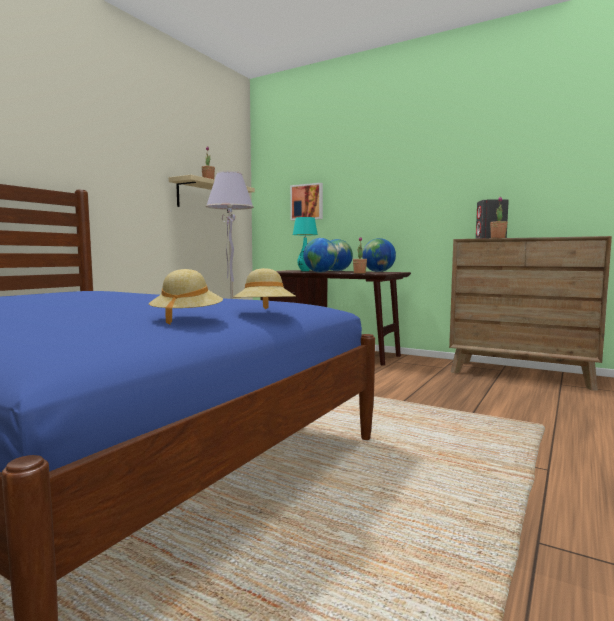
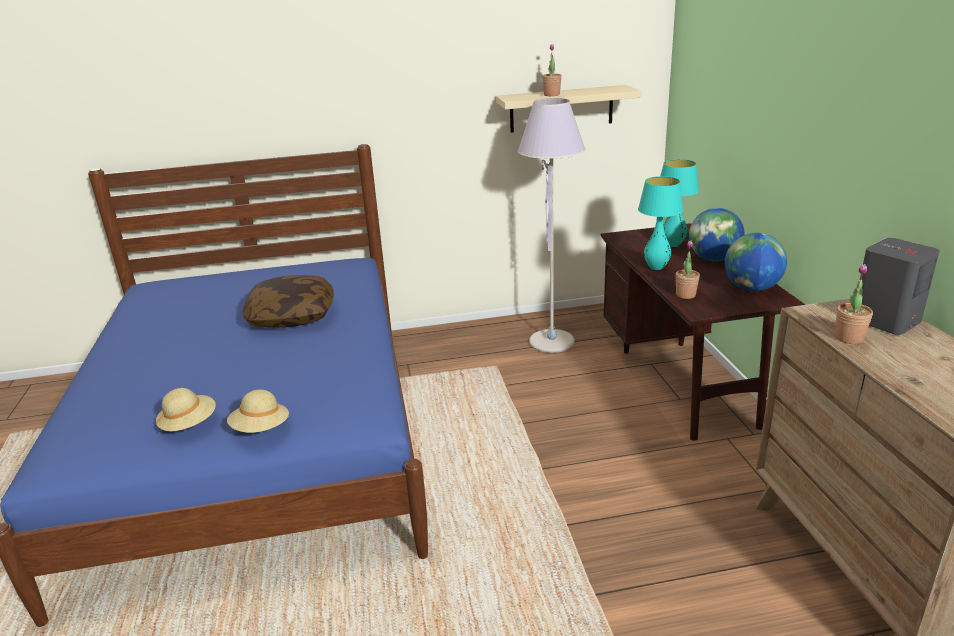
camera: 50 degrees right, 20 degrees up
picture [290,183,323,220] -> none
globe [303,238,337,272] -> turquoise table lamp [638,176,683,270]
none -> pillow [243,275,334,328]

